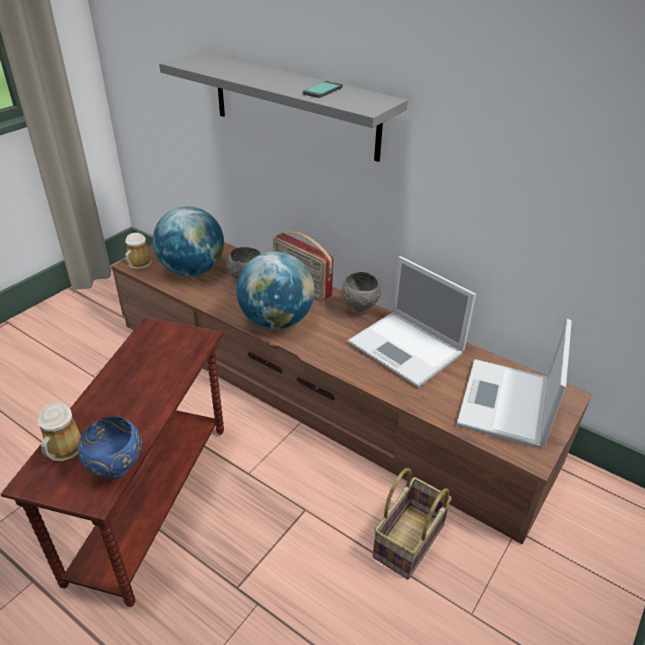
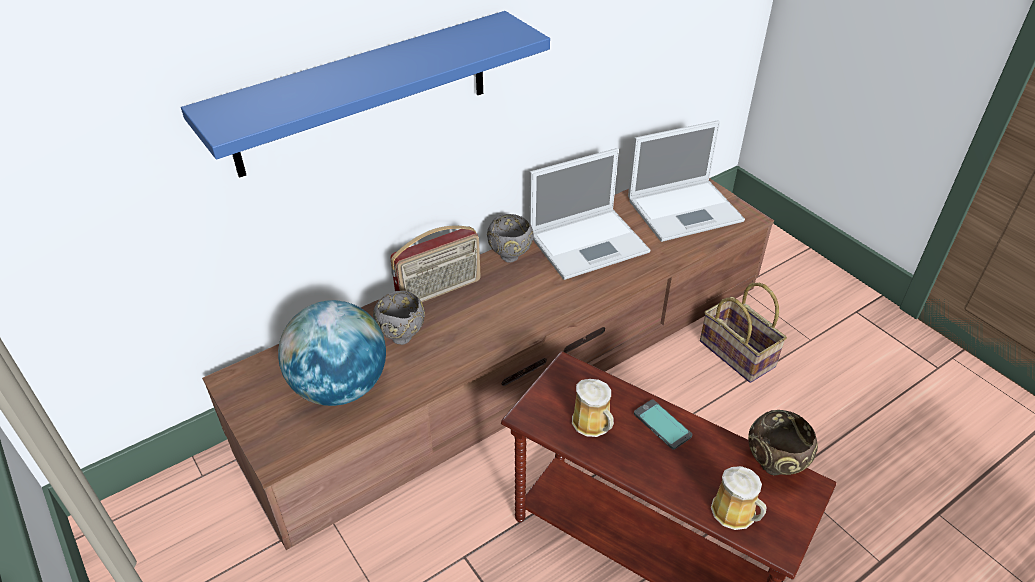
camera: 70 degrees left, 5 degrees up
blue bowl [78,416,142,479] -> brown bowl [748,410,818,476]
mug [125,233,151,269] -> mug moved to [572,379,614,437]
grey shelf [159,52,408,162] -> blue shelf [181,11,550,178]
globe [236,251,315,329] -> none
phone [303,81,343,98] -> phone moved to [634,399,692,450]
laptop [457,319,572,448] -> laptop turned 60 degrees counterclockwise [628,120,745,242]

